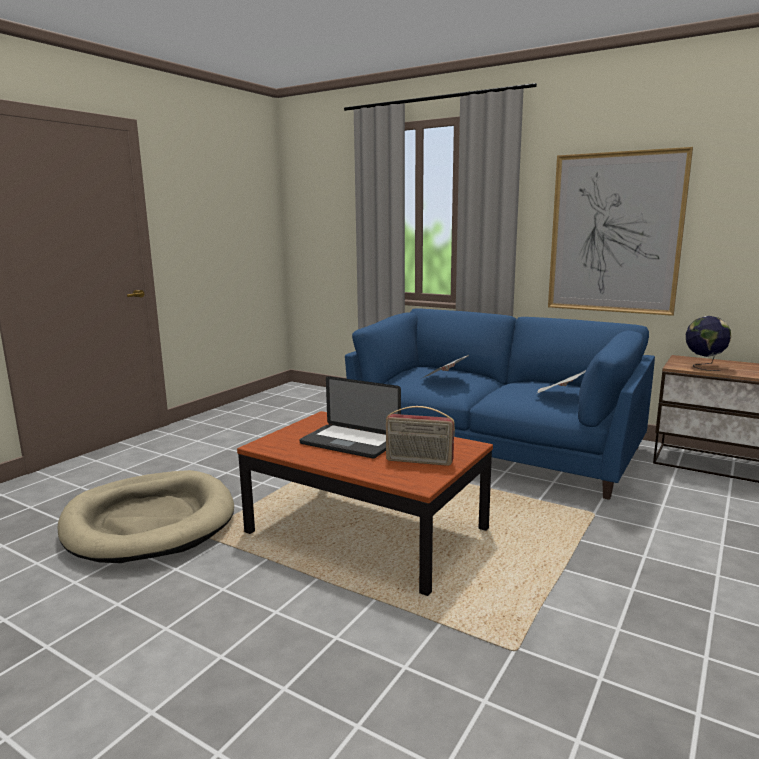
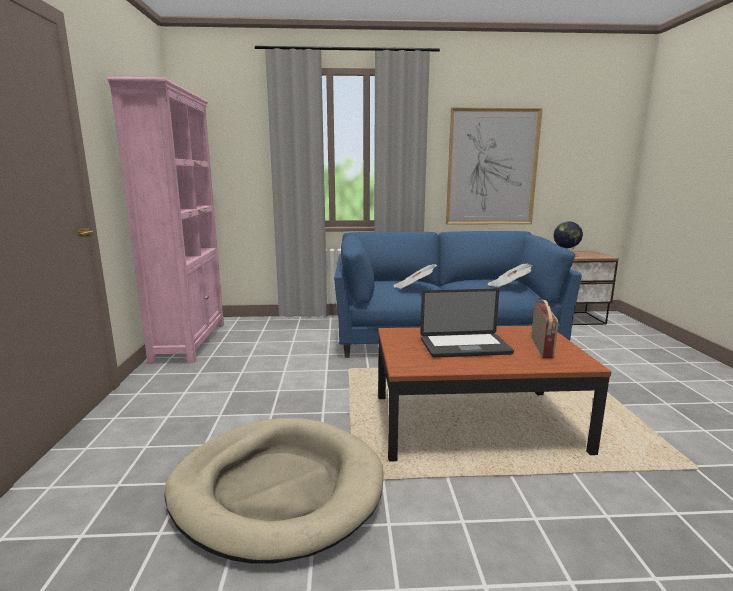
camera: 35 degrees left, 0 degrees up
radio [385,406,455,466] -> radio turned 60 degrees counterclockwise [531,300,559,358]
none -> pink bookcase [107,76,224,364]

